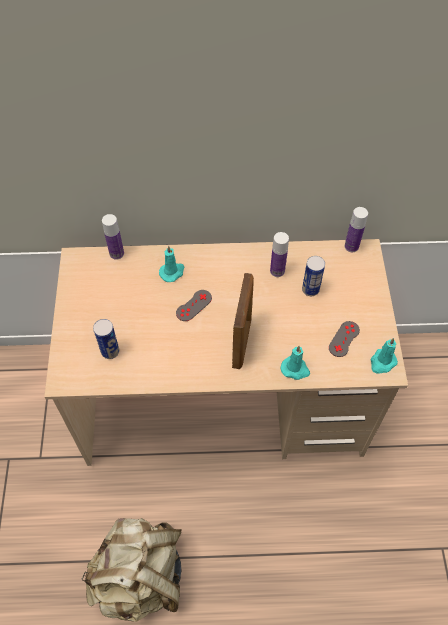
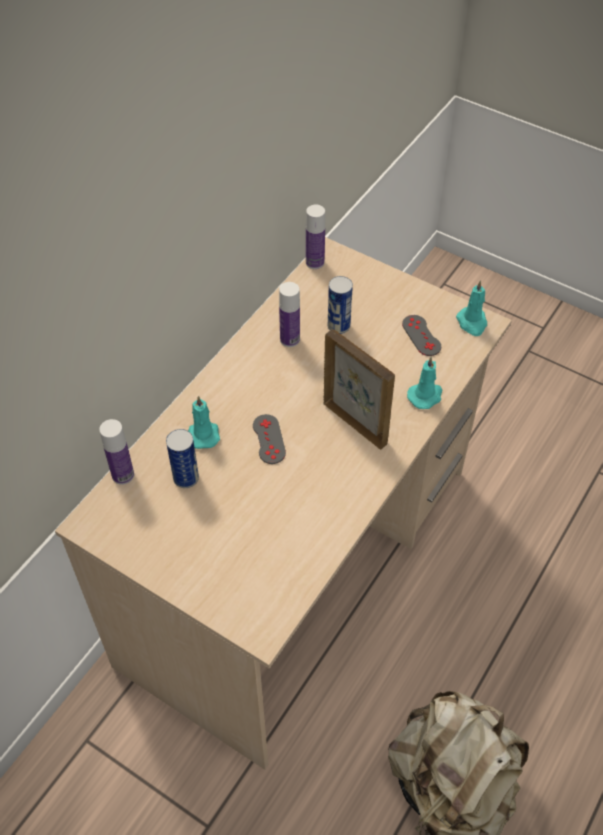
camera: 55 degrees left, 5 degrees down
can [93,319,119,359] -> can moved to [166,429,199,488]

